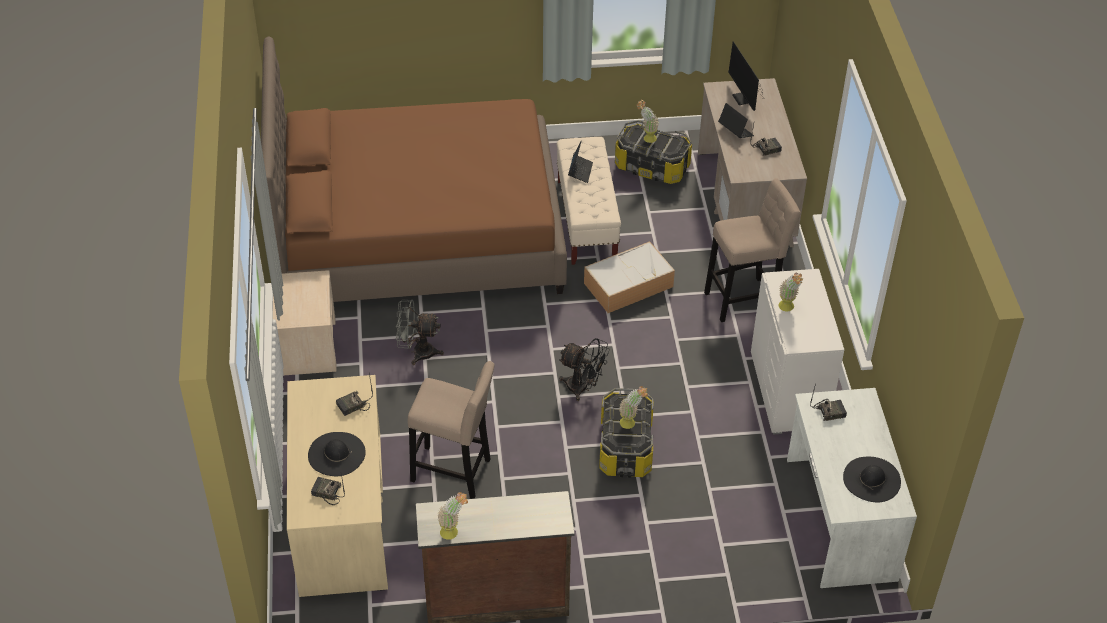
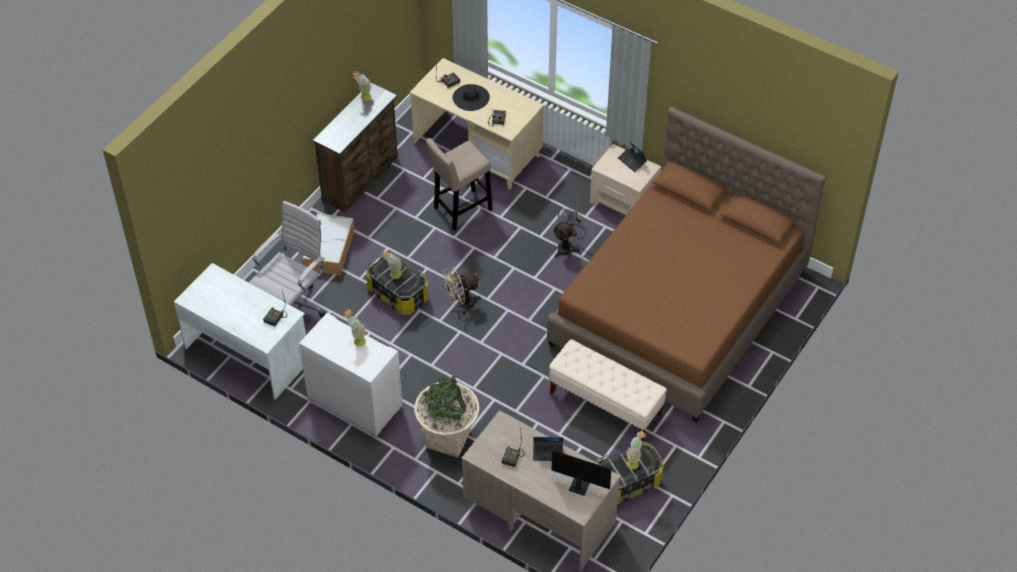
camera: 130 degrees right, 5 degrees up
black fan [559,338,610,401] -> beige fan [443,267,481,314]
laptop [568,140,593,183] -> laptop moved to [618,142,647,172]
storage box [584,241,675,313] -> storage box moved to [302,213,355,275]
beige stool [704,178,801,322] -> beige planter [415,376,479,457]
black hat [843,457,901,502] -> none
none -> white office chair [249,201,325,317]

